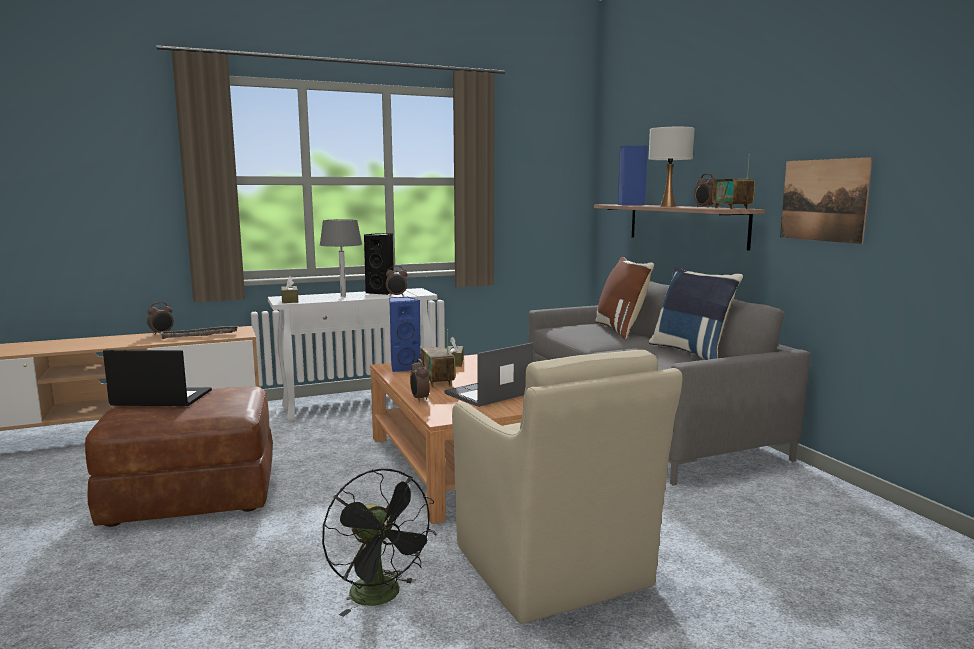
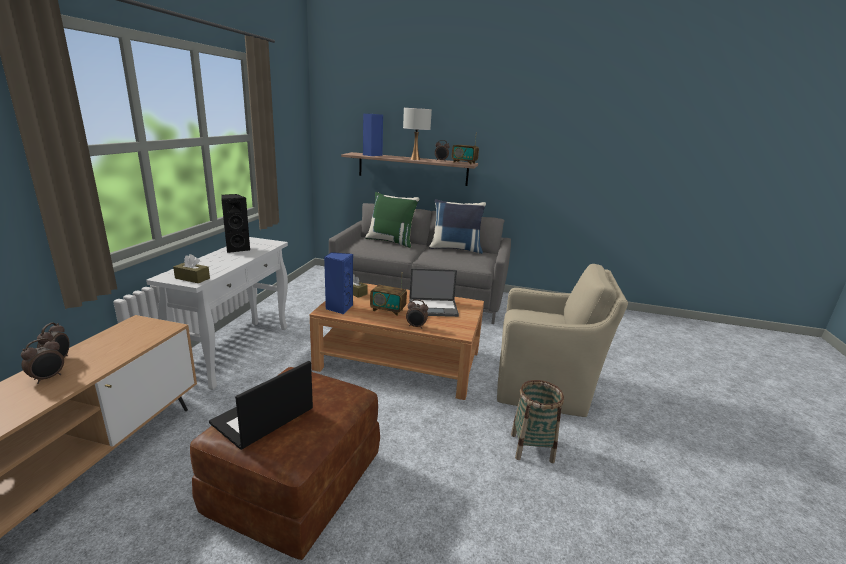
camera: 55 degrees left, 10 degrees up
tray [159,326,238,339] -> none
grey table lamp [320,219,363,297] -> none
black fan [322,469,437,617] -> basket [511,380,564,463]
alarm clock [386,266,408,296] -> alarm clock moved to [21,338,64,384]
laptop [444,343,533,407] -> laptop turned 90 degrees counterclockwise [409,268,459,317]
brown pillow [595,257,654,339] -> green pillow [365,192,420,248]
picture [780,157,872,244] -> none

